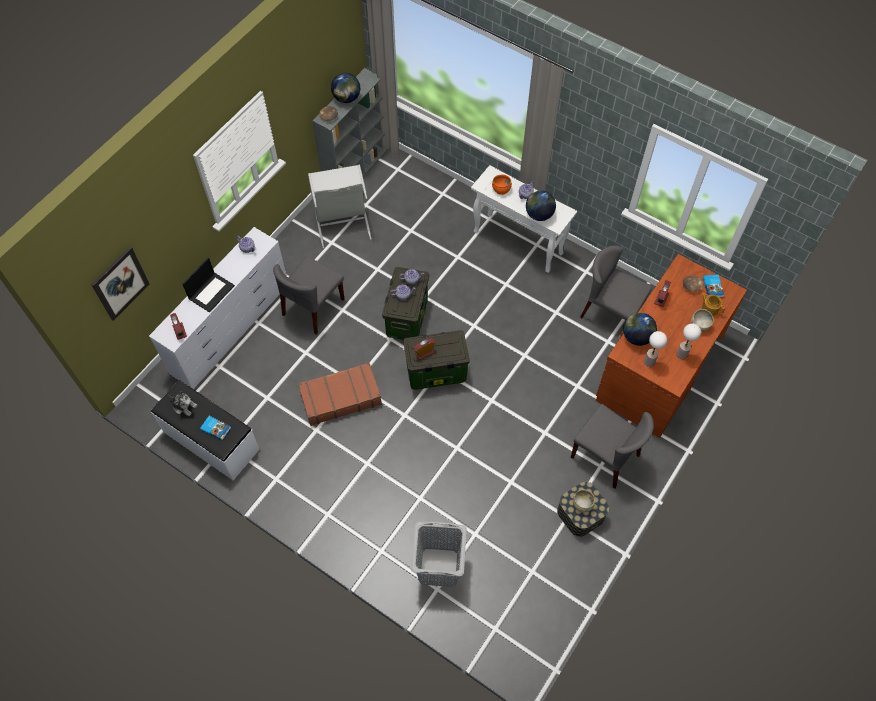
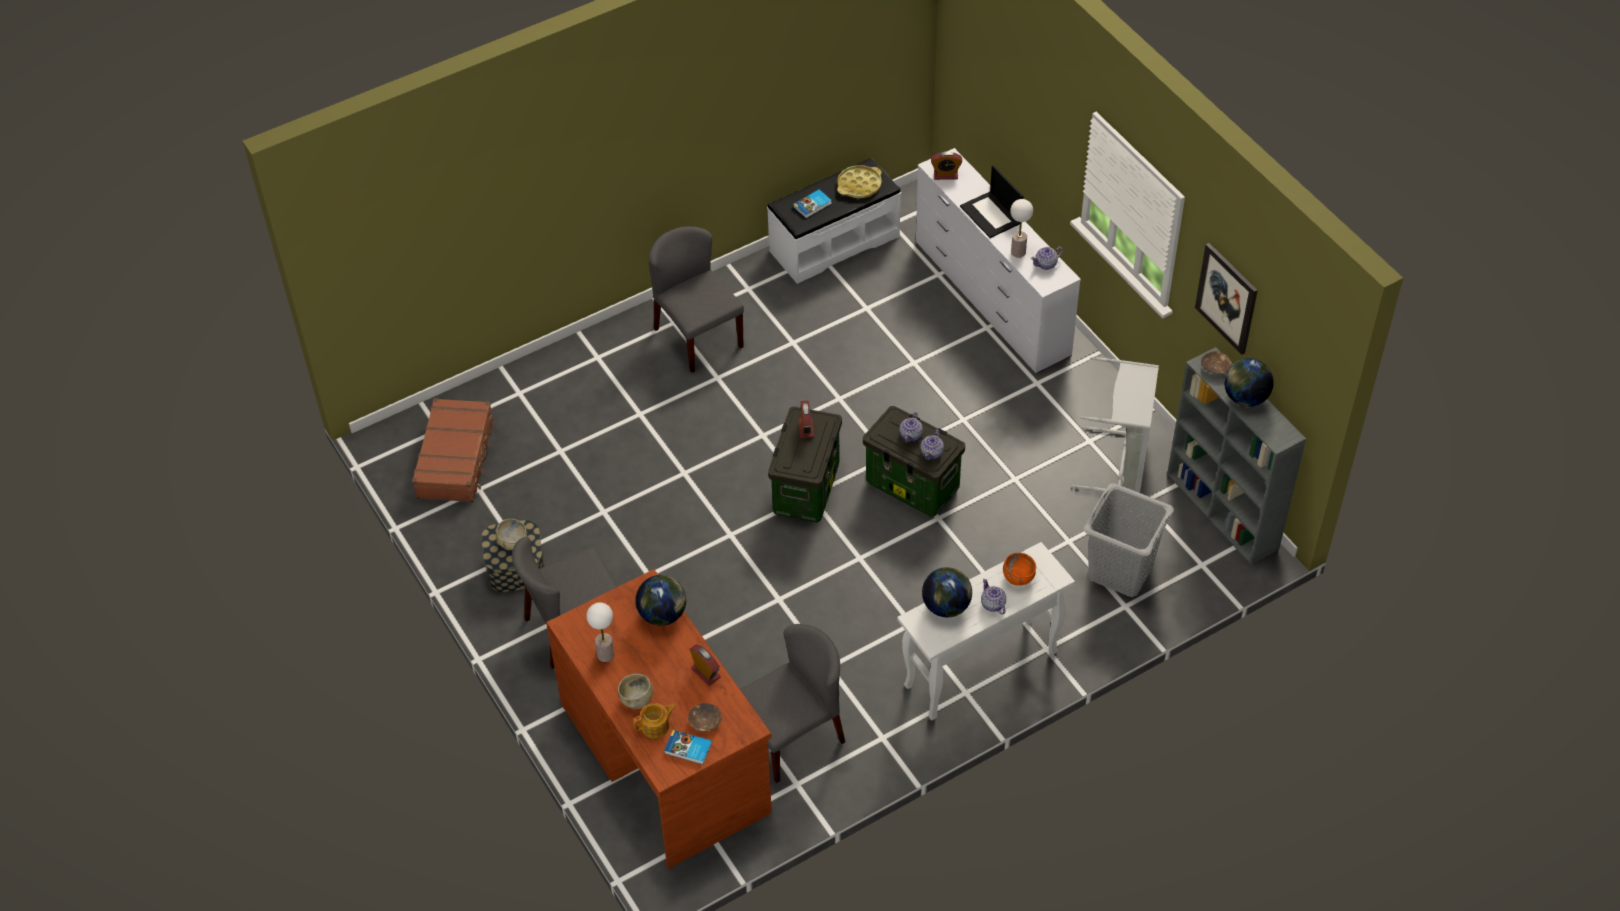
camera: 115 degrees right, 10 degrees down
picture [91,247,150,321] -> picture moved to [1195,243,1258,355]
plush toy [168,392,197,416] -> yellow tray [837,165,882,198]
grey chair [273,256,344,334] -> grey chair moved to [649,226,744,373]
brown suitcase [298,363,382,426] -> brown suitcase moved to [412,398,496,502]
grey laundry basket [411,522,467,587] -> grey laundry basket moved to [1084,483,1174,597]
table lamp [644,331,667,367] -> table lamp moved to [1010,199,1033,258]

